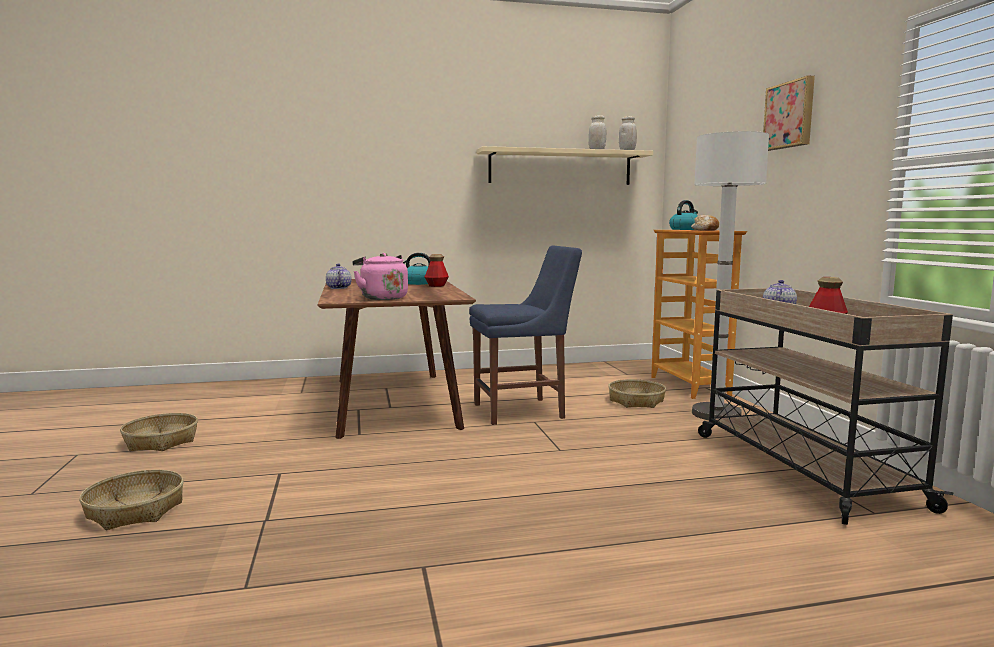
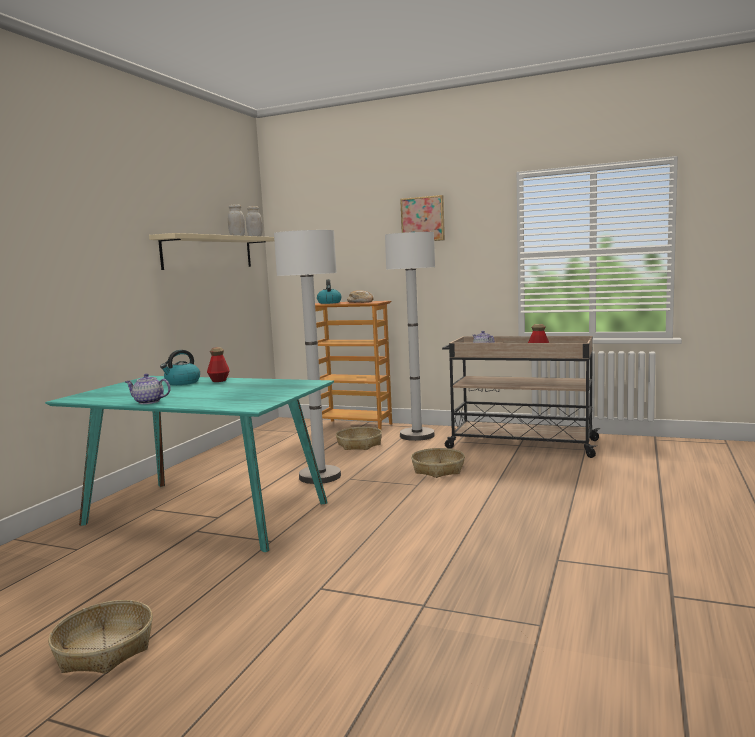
camera: 55 degrees left, 0 degrees up
basket [79,470,184,530] -> basket moved to [411,448,465,478]
brown dining table [317,279,476,439] -> turquoise dining table [45,376,334,552]
pink kettle [353,253,408,300] -> none
blue chair [469,245,582,425] -> white floor lamp [274,230,341,484]

